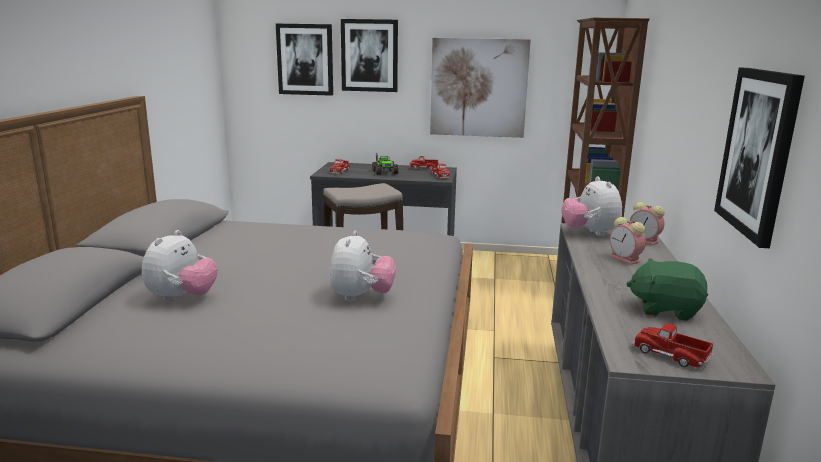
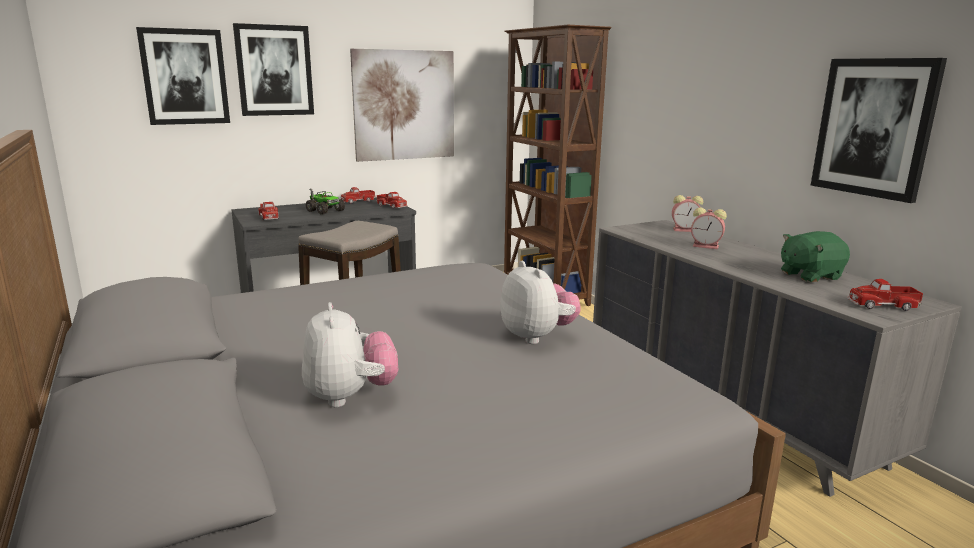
camera: 35 degrees left, 0 degrees up
plush toy [561,177,622,236] -> none

